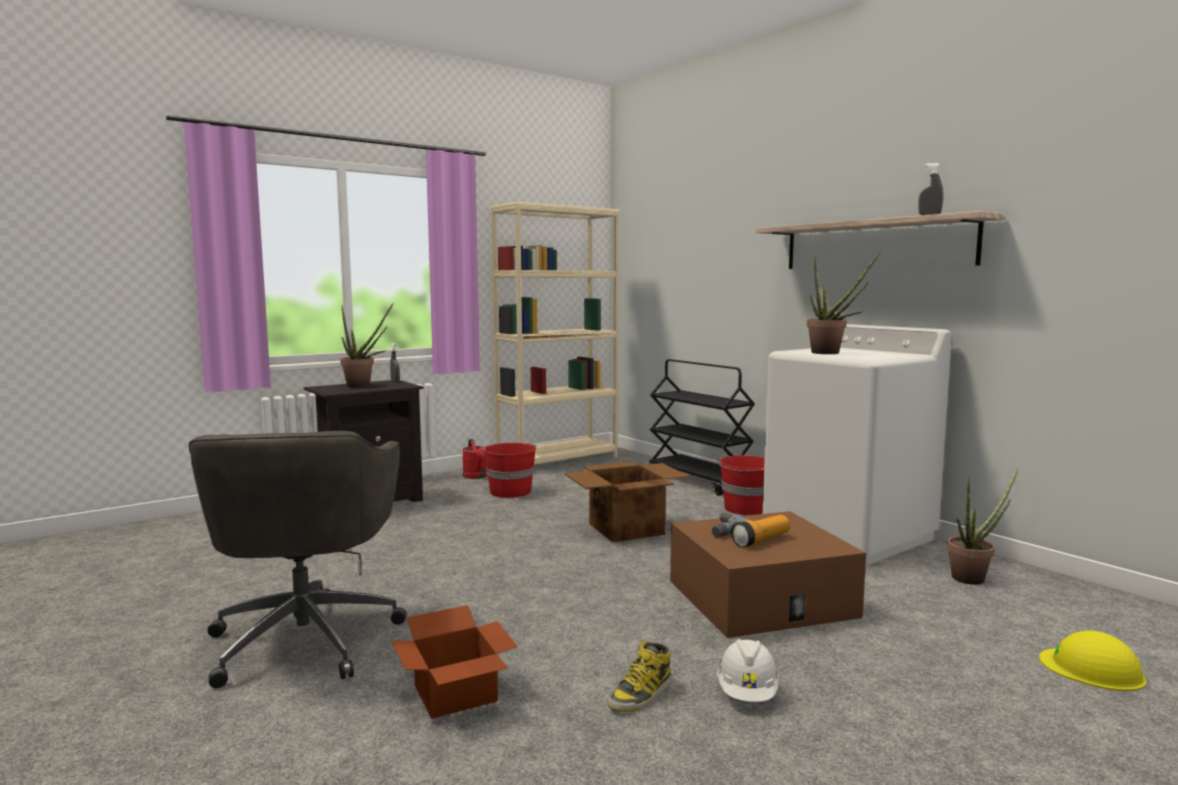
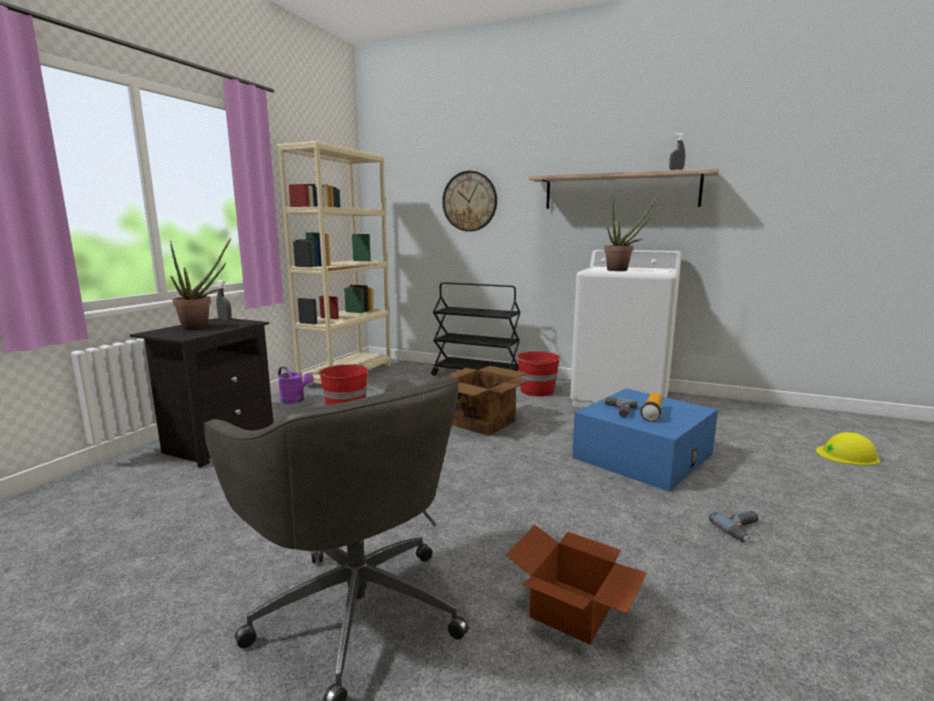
camera: 30 degrees left, 5 degrees up
red watering can [462,439,488,479] -> purple watering can [278,367,314,404]
boot [608,641,672,712] -> none
brown storage box [670,511,866,638] -> blue storage box [572,389,718,492]
white hard hat [717,639,779,702] -> power drill [709,511,758,542]
potted plant [947,468,1018,585] -> none
none -> wall clock [442,171,497,232]

